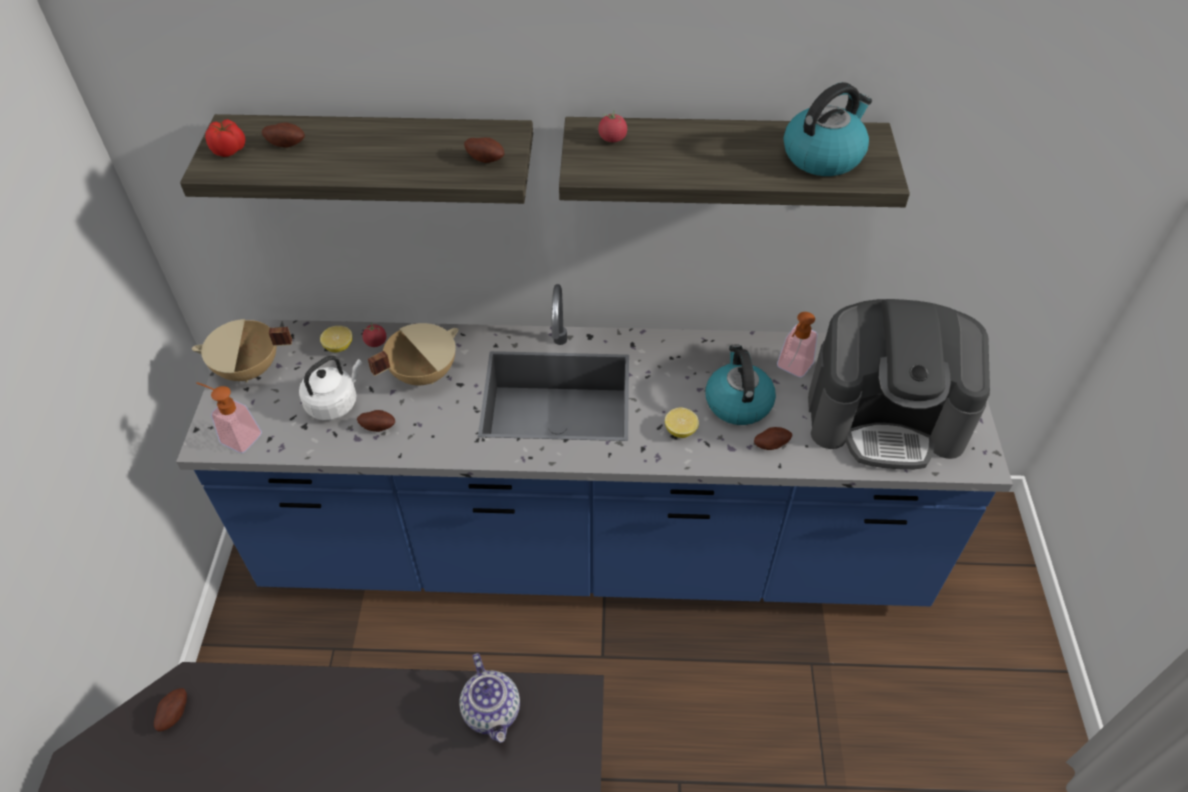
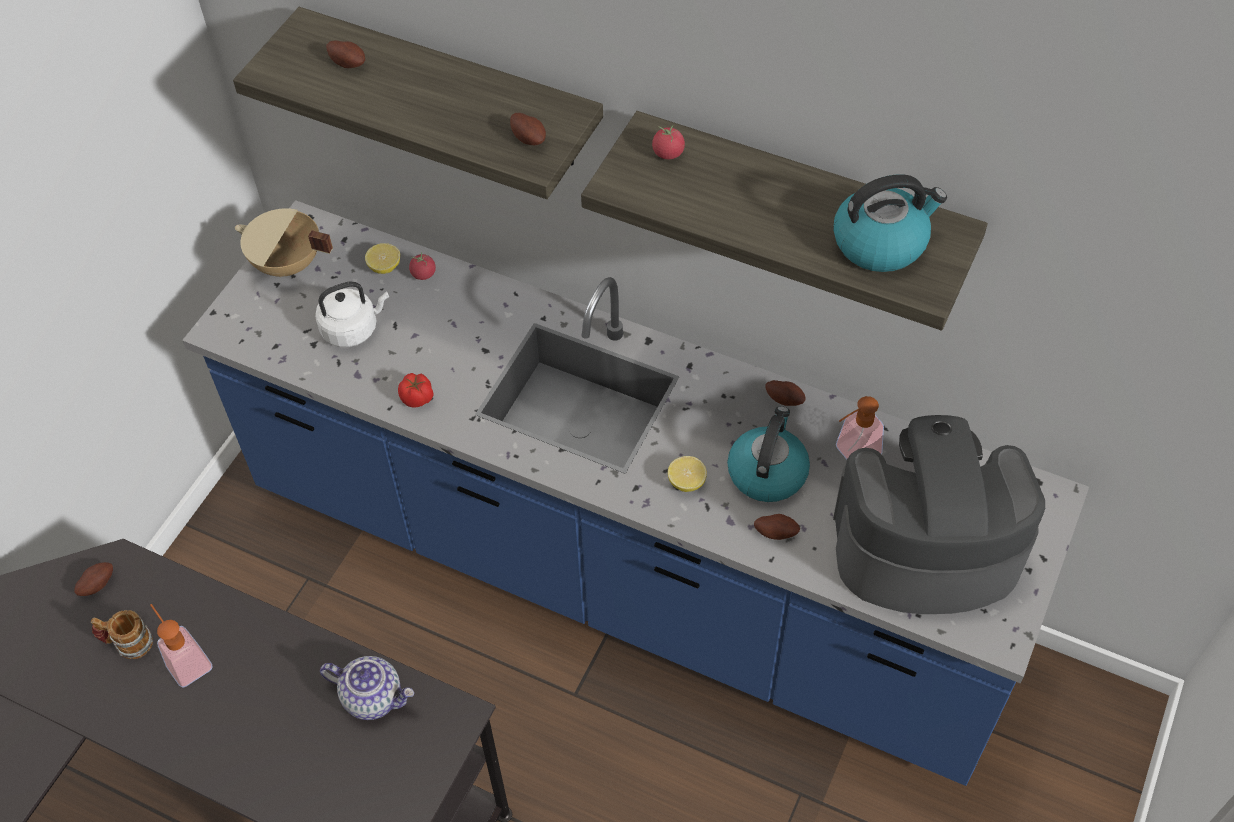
camera: 25 degrees right, 5 degrees up
soap dispenser [196,382,262,453] -> soap dispenser moved to [150,604,213,688]
tomato [205,119,245,157] -> tomato moved to [398,373,434,408]
potato [357,410,395,432] -> potato moved to [765,380,805,406]
beige cooking pot [368,323,458,385] -> none
teapot [459,653,520,743] -> teapot turned 75 degrees counterclockwise [320,656,415,720]
coffee machine [808,299,990,470] -> coffee machine turned 150 degrees clockwise [833,415,1045,614]
none -> mug [91,610,153,659]

